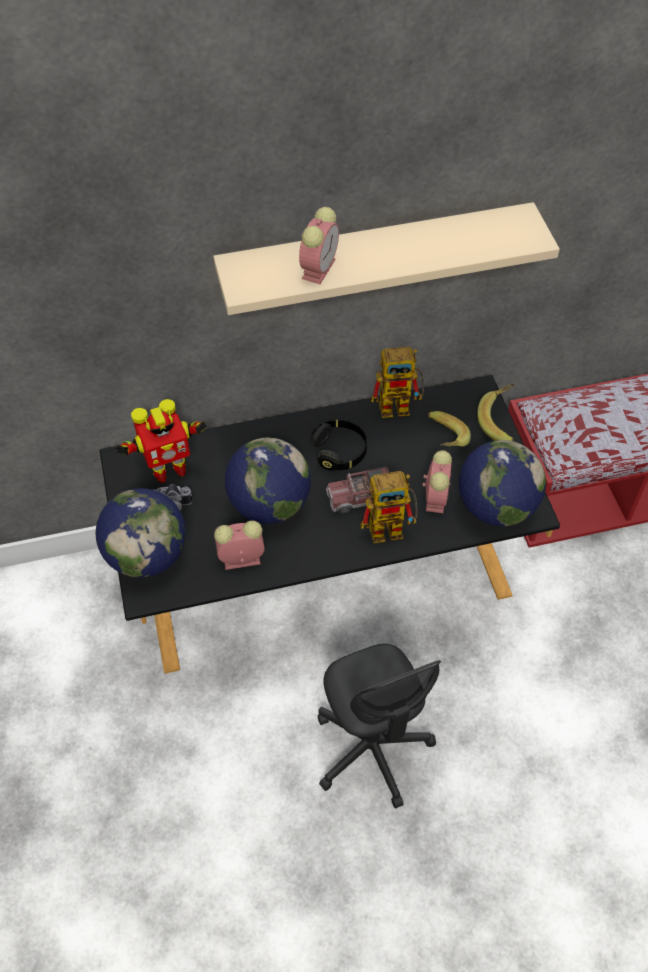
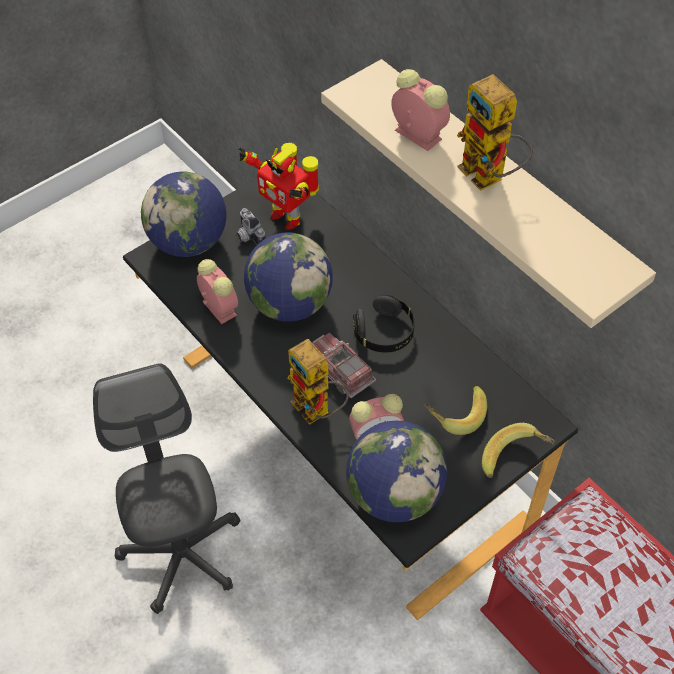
camera: 65 degrees right, 0 degrees up
alarm clock [299,207,339,284] -> alarm clock turned 135 degrees counterclockwise [391,69,450,151]
grey office chair [318,644,441,809] -> grey office chair turned 120 degrees clockwise [93,363,240,614]
toy robot [371,347,424,418] -> toy robot moved to [457,74,533,191]

